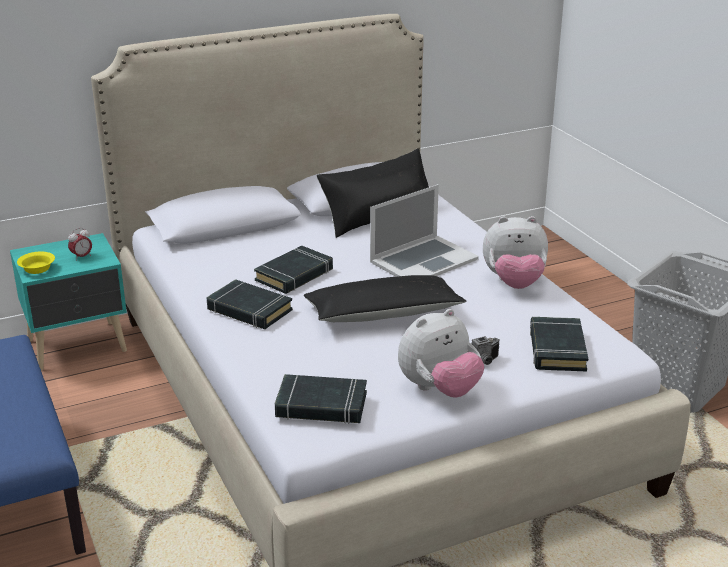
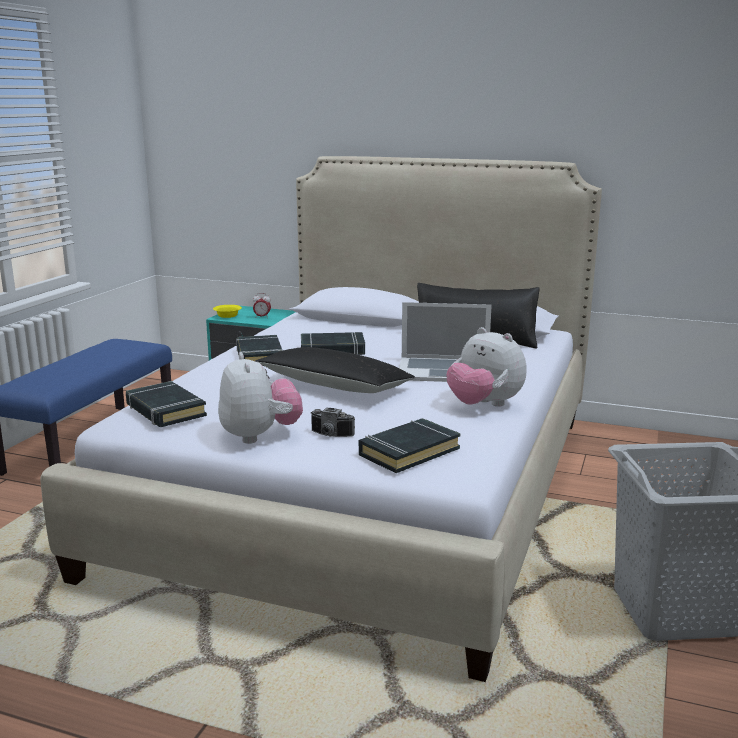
camera: 45 degrees right, 10 degrees down
plush toy [398,309,484,398] -> plush toy turned 120 degrees counterclockwise [218,352,303,444]

